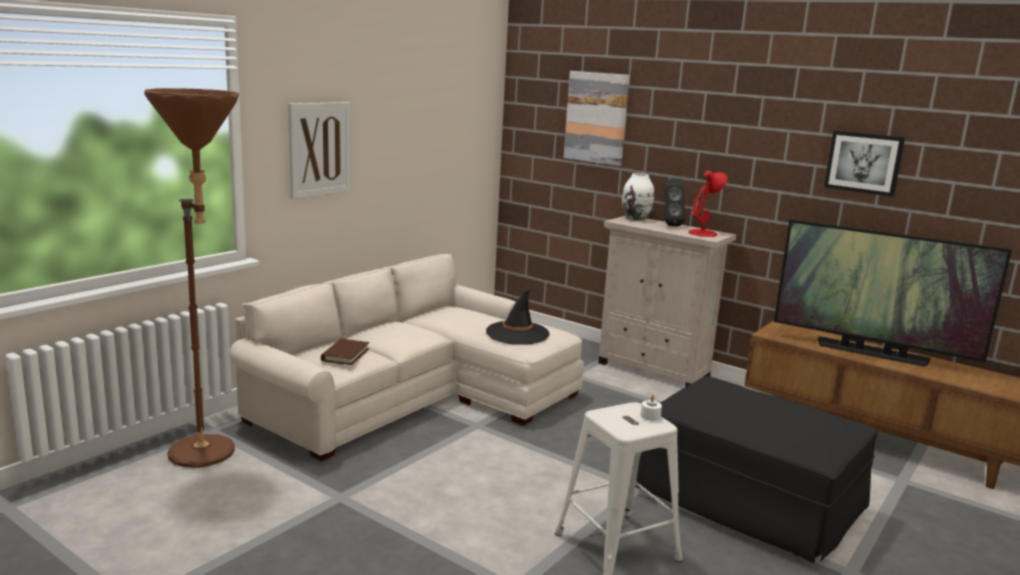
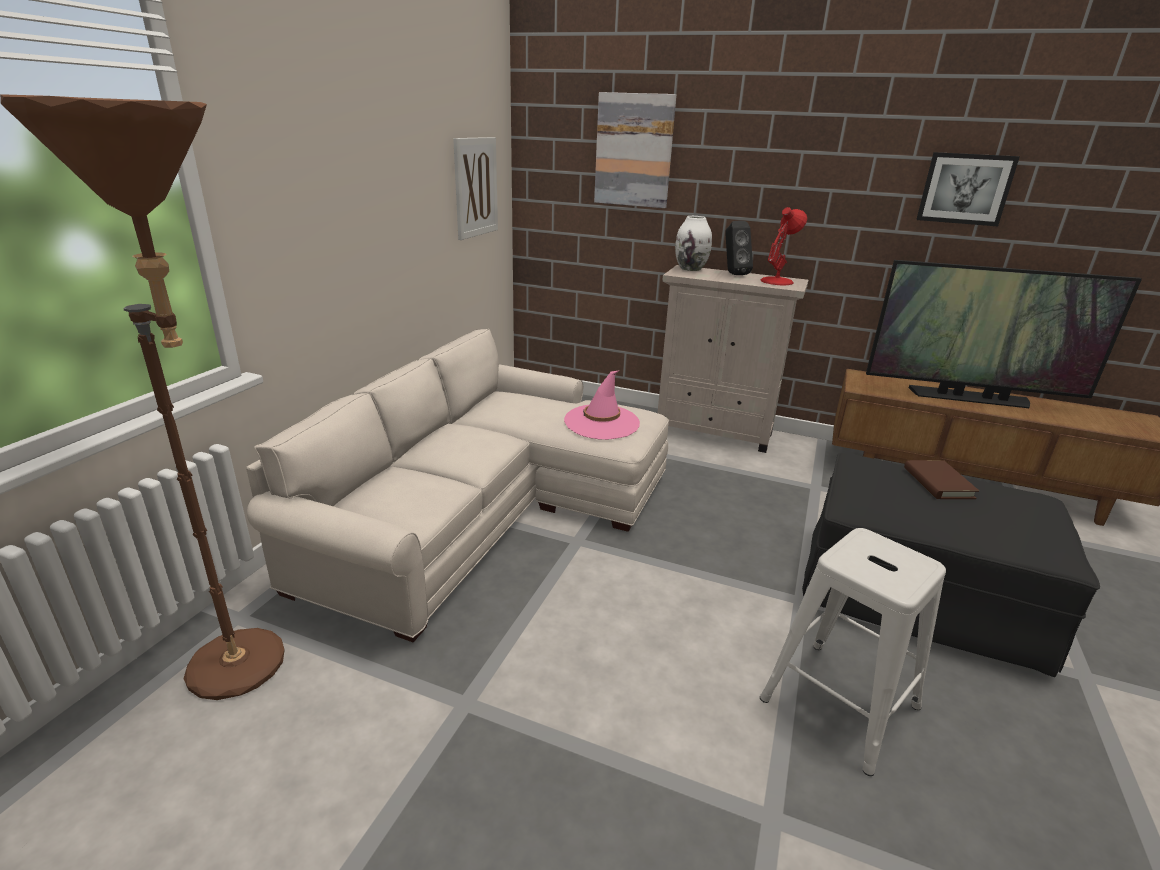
camera: 15 degrees left, 10 degrees up
picture [288,102,351,199] -> picture moved to [453,137,498,240]
brown book [321,339,369,365] -> brown book moved to [904,460,979,499]
black hat [486,290,549,344] -> pink hat [564,371,640,440]
white candle [641,394,662,421] -> none

